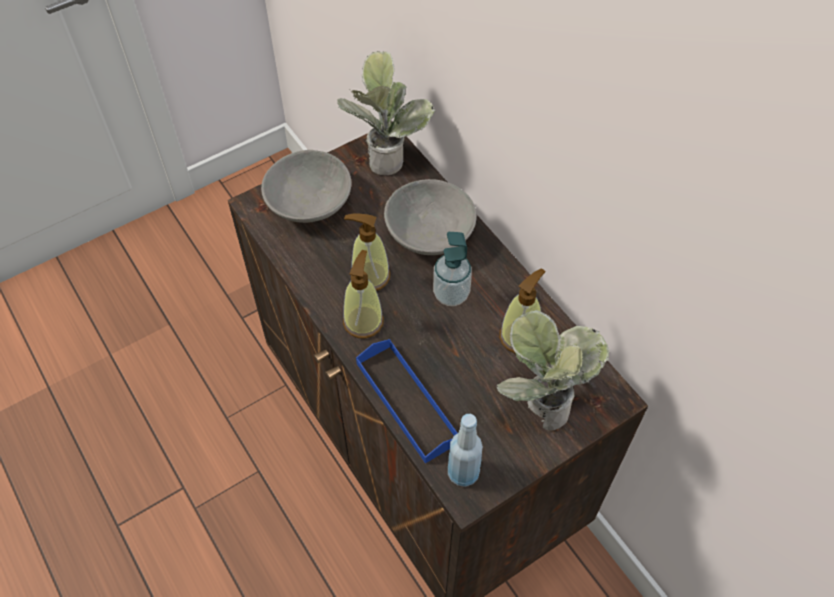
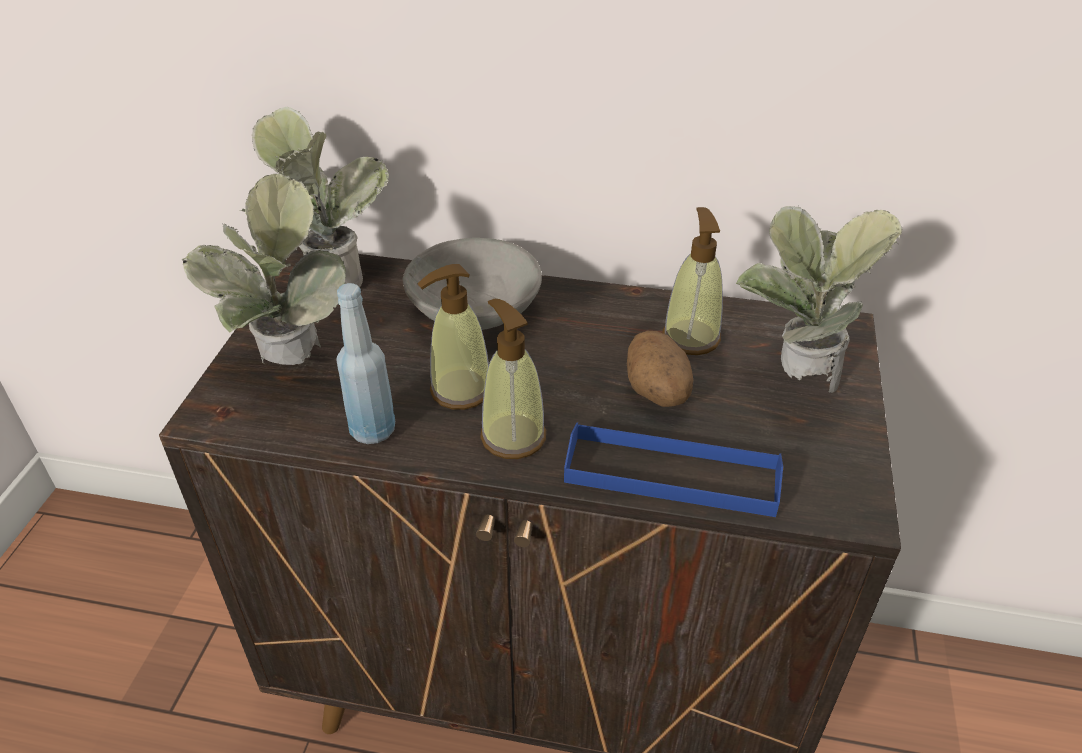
camera: 45 degrees left, 15 degrees down
grey bowl [261,150,351,223] -> potted plant [181,174,346,365]
soap dispenser [433,232,472,306] -> none
blue bottle [448,414,483,487] -> blue bottle moved to [336,283,395,444]
none -> potato [627,331,693,407]

